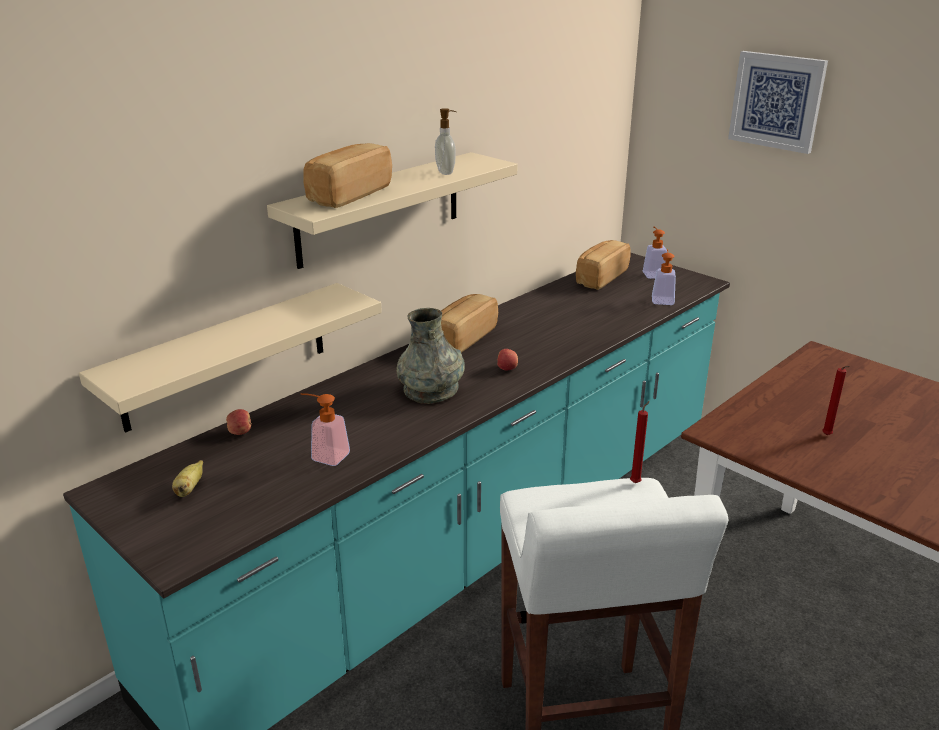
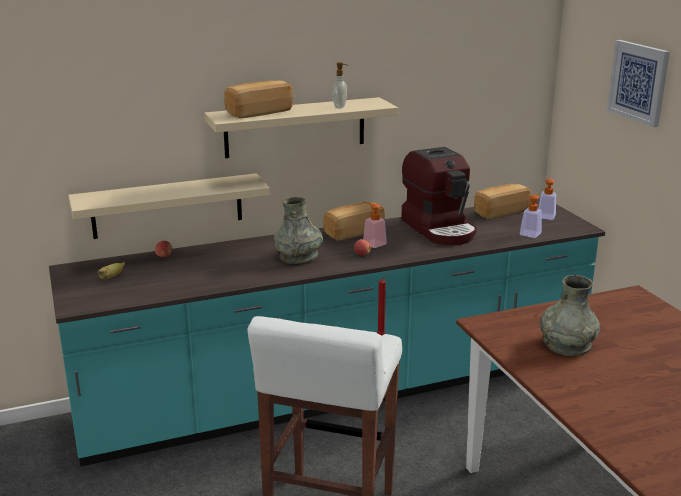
camera: 25 degrees right, 5 degrees down
soap dispenser [300,393,350,466] -> soap dispenser moved to [363,202,387,248]
red candle [822,366,850,435] -> grey vase [540,275,600,356]
none -> coffee machine [401,147,477,245]

